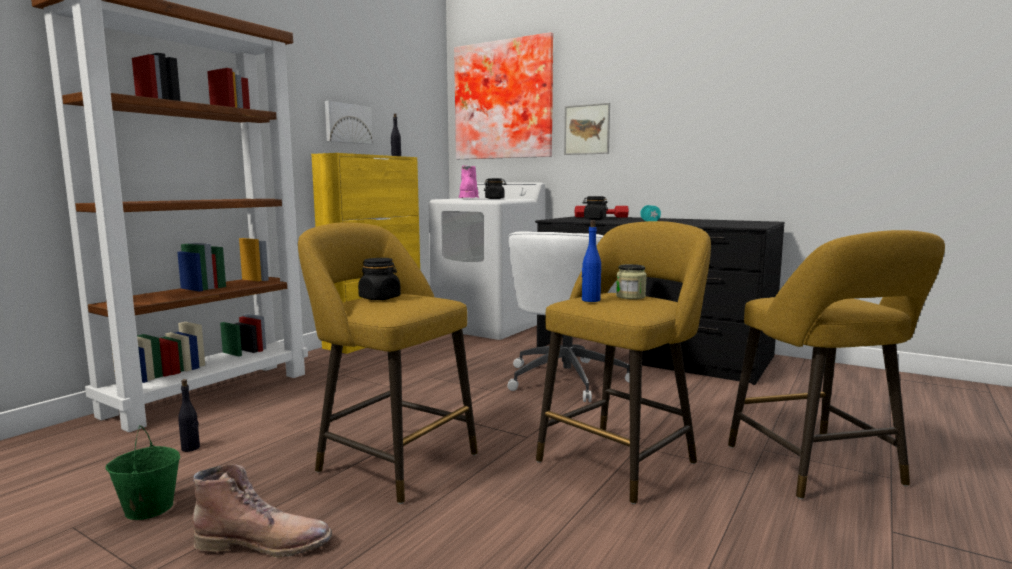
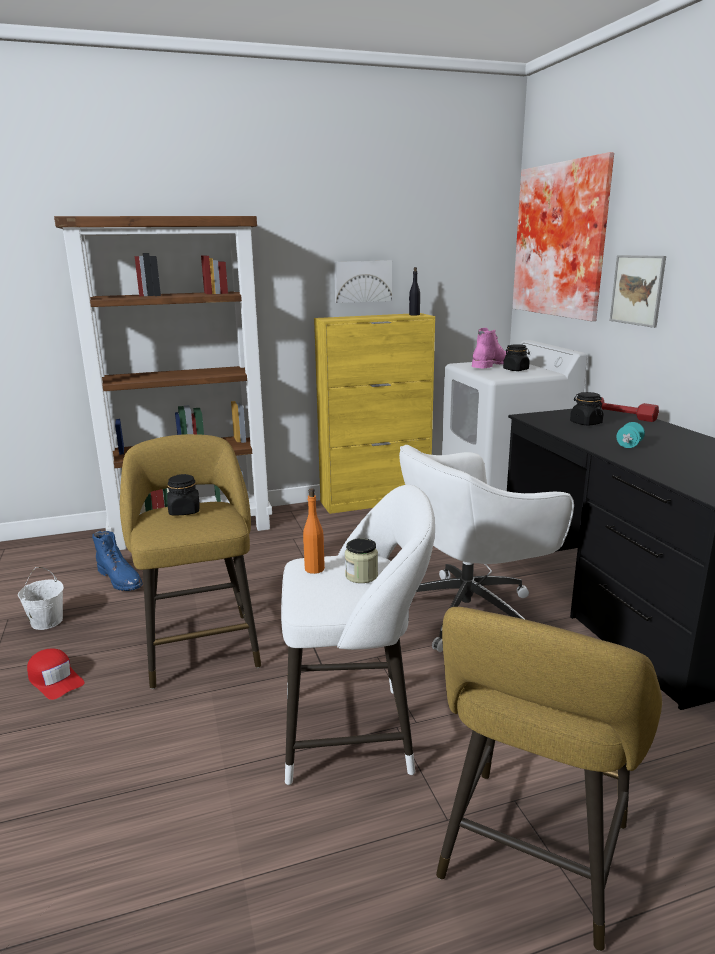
camera: 40 degrees right, 10 degrees up
green bucket [106,425,180,520] -> white bucket [18,567,64,630]
black bottle [178,379,200,452] -> blue boot [92,531,143,591]
brown boot [192,464,332,558] -> red cap [27,648,85,700]
yellow stool [536,221,711,504] -> white stool [281,485,435,785]
blue bottle [582,220,601,302] -> orange bottle [303,488,325,574]

